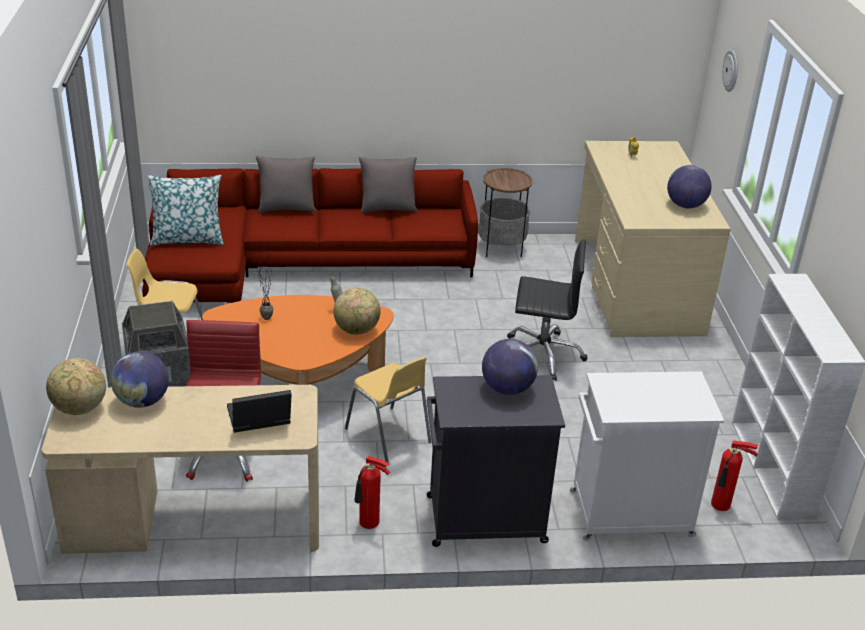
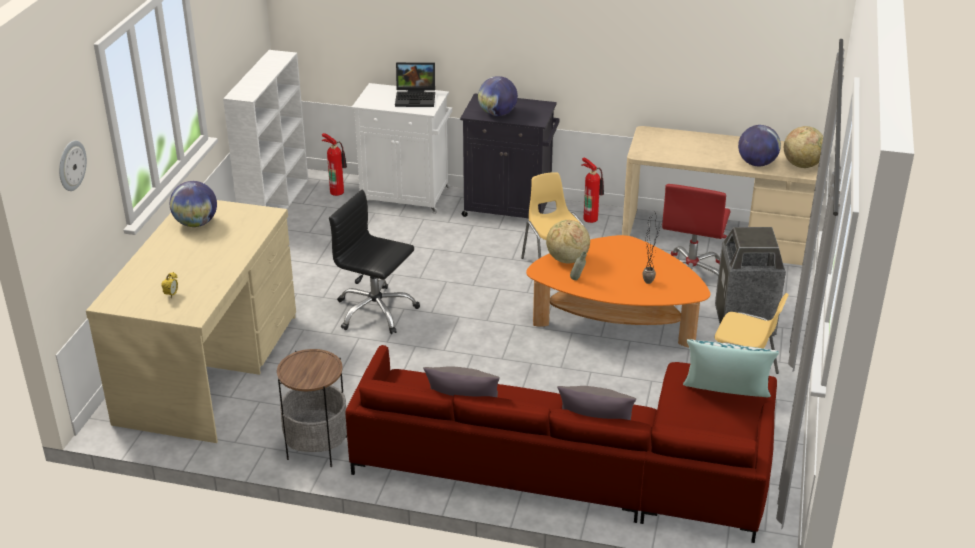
camera: 160 degrees left, 0 degrees up
laptop [227,390,292,433] -> laptop moved to [395,62,435,107]

